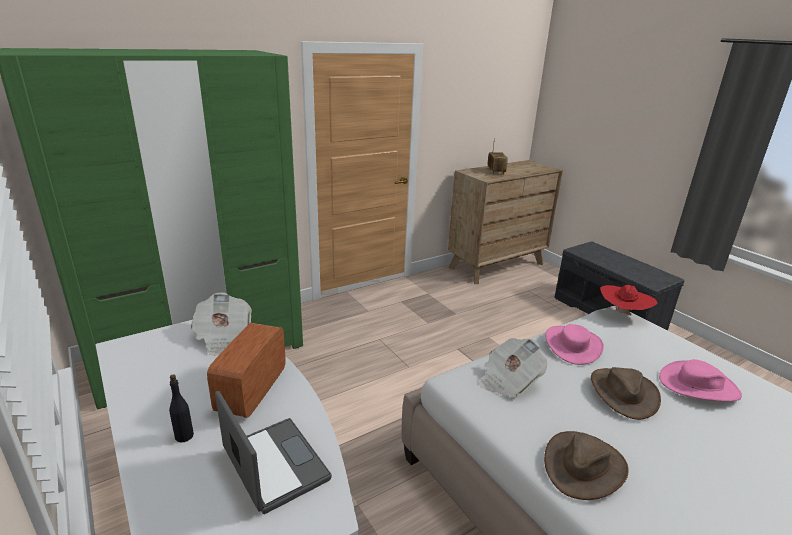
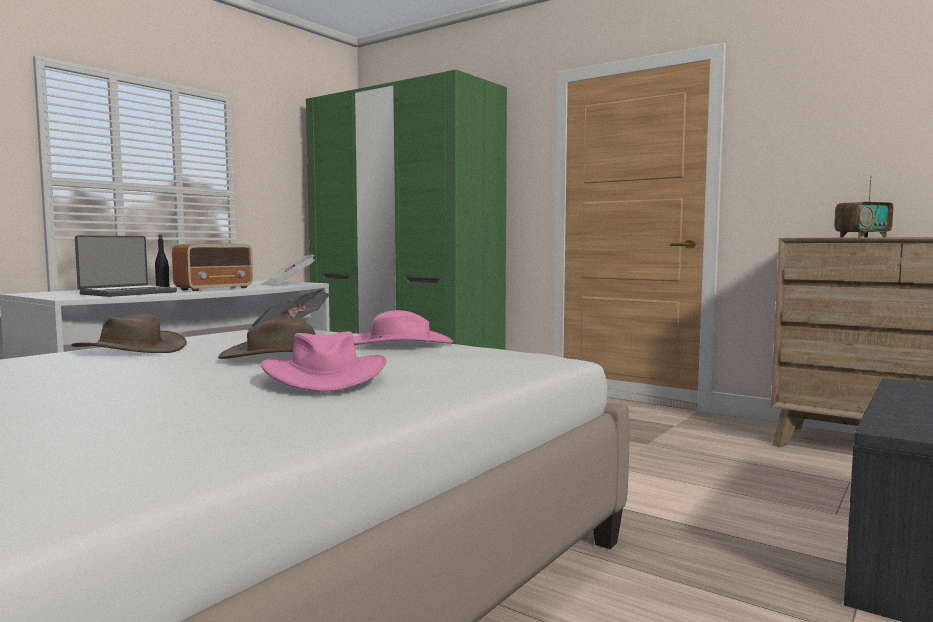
camera: 70 degrees right, 20 degrees down
radio [207,323,286,418] -> radio turned 135 degrees clockwise [172,244,253,291]
red hat [600,285,658,315] -> none

